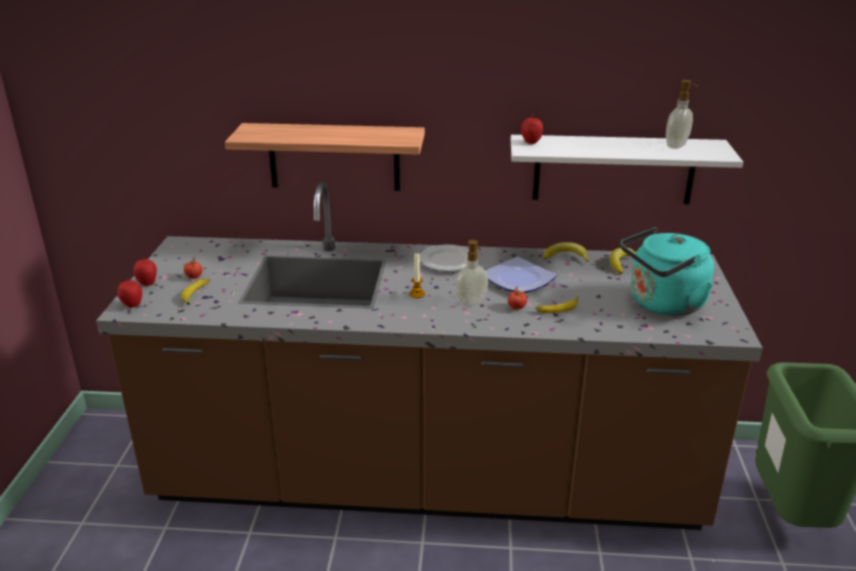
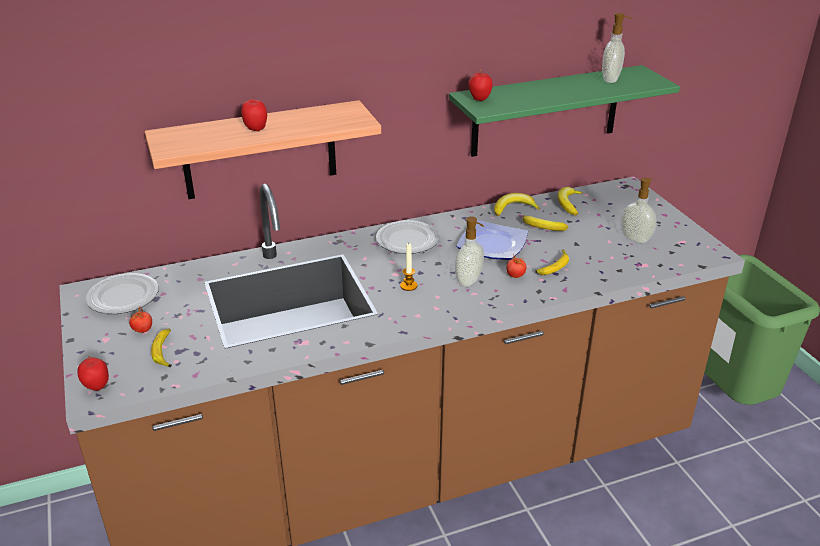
camera: 25 degrees left, 5 degrees up
apple [133,258,157,286] -> apple moved to [241,97,267,131]
white shelf [511,135,743,204] -> green shelf [449,65,680,157]
turquoise kettle [621,227,714,316] -> soap dispenser [621,178,656,243]
none -> plate [86,273,159,314]
none -> banana [523,215,568,231]

